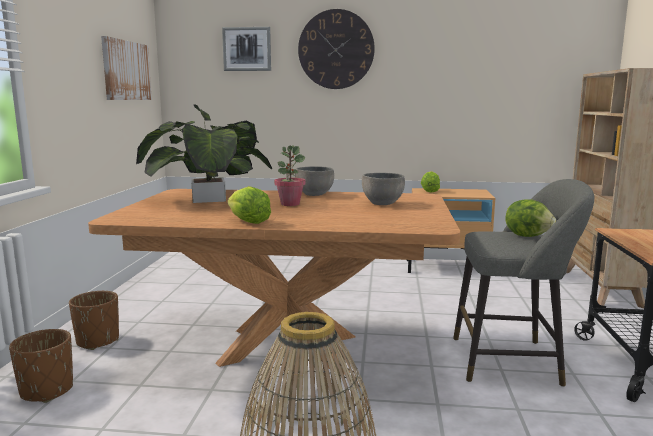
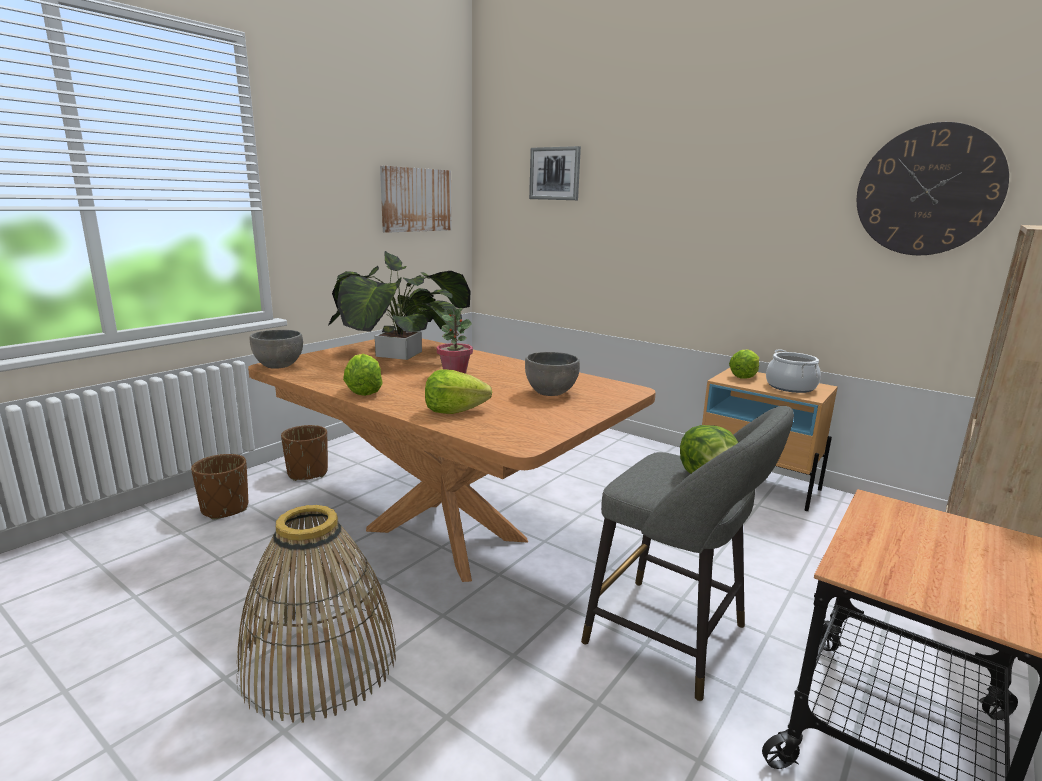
camera: 30 degrees right, 5 degrees up
grey bowl [295,166,334,196] -> grey bowl moved to [250,330,303,369]
wall clock [298,9,375,89] -> wall clock moved to [857,122,1009,255]
none -> lettuce [425,370,492,414]
none -> cooking pot [766,350,821,393]

